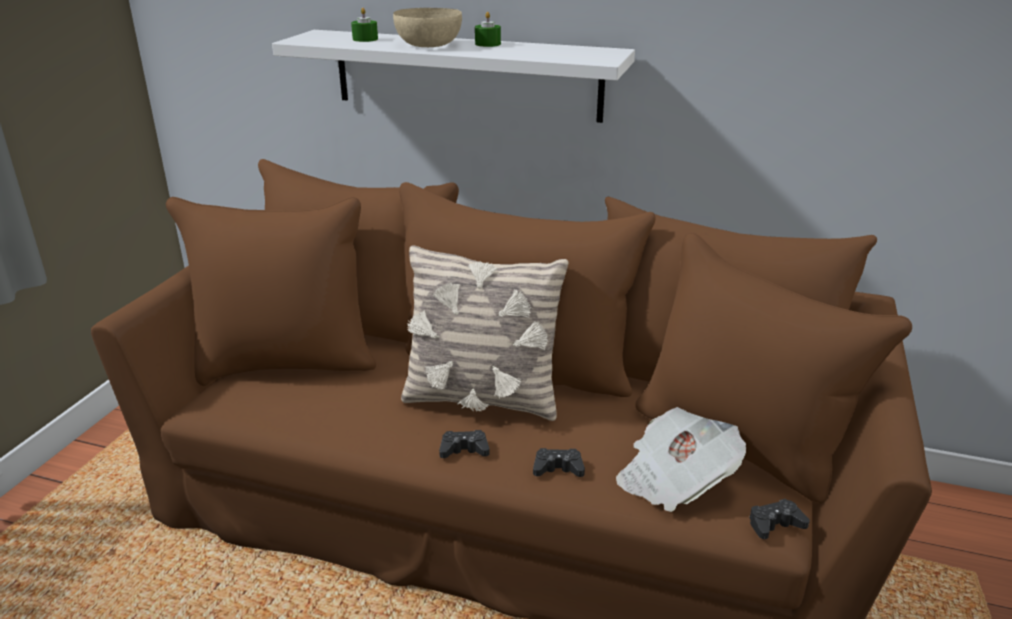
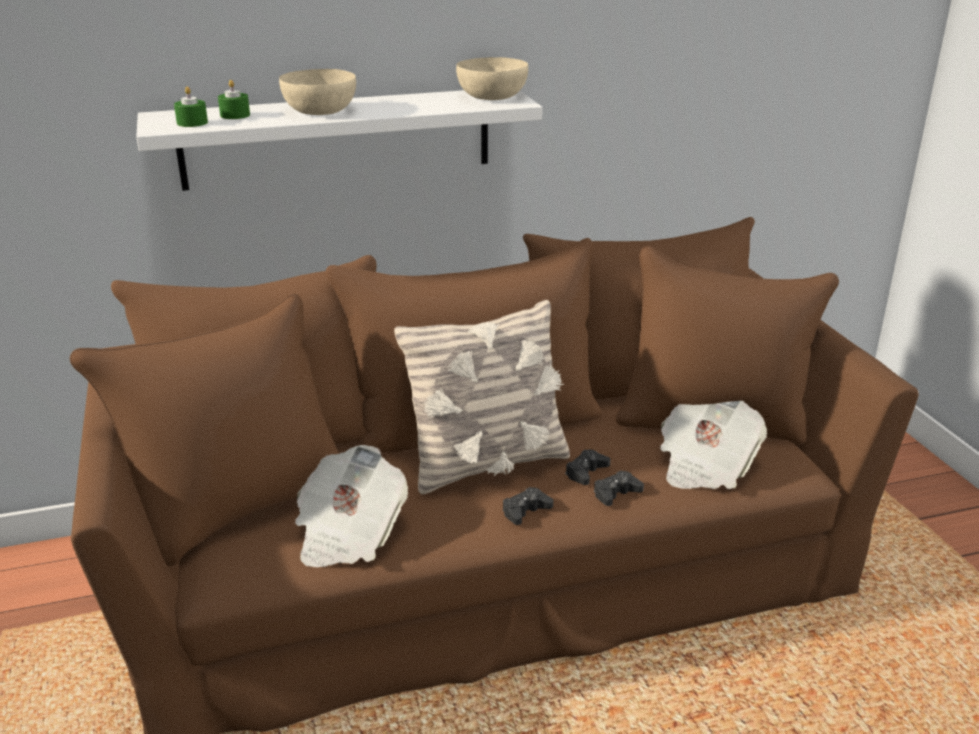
camera: 35 degrees left, 0 degrees up
green candle [475,12,501,47] -> green candle moved to [174,86,208,127]
black game controller [750,499,810,539] -> black game controller moved to [565,449,610,485]
none -> newspaper [295,445,408,567]
none -> beige bowl [456,57,528,100]

